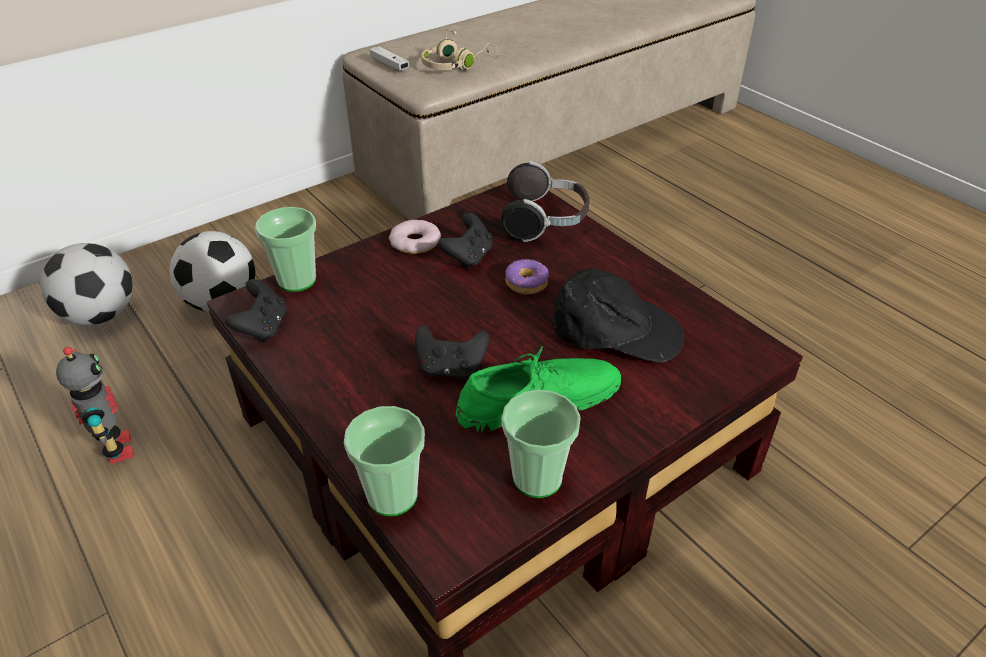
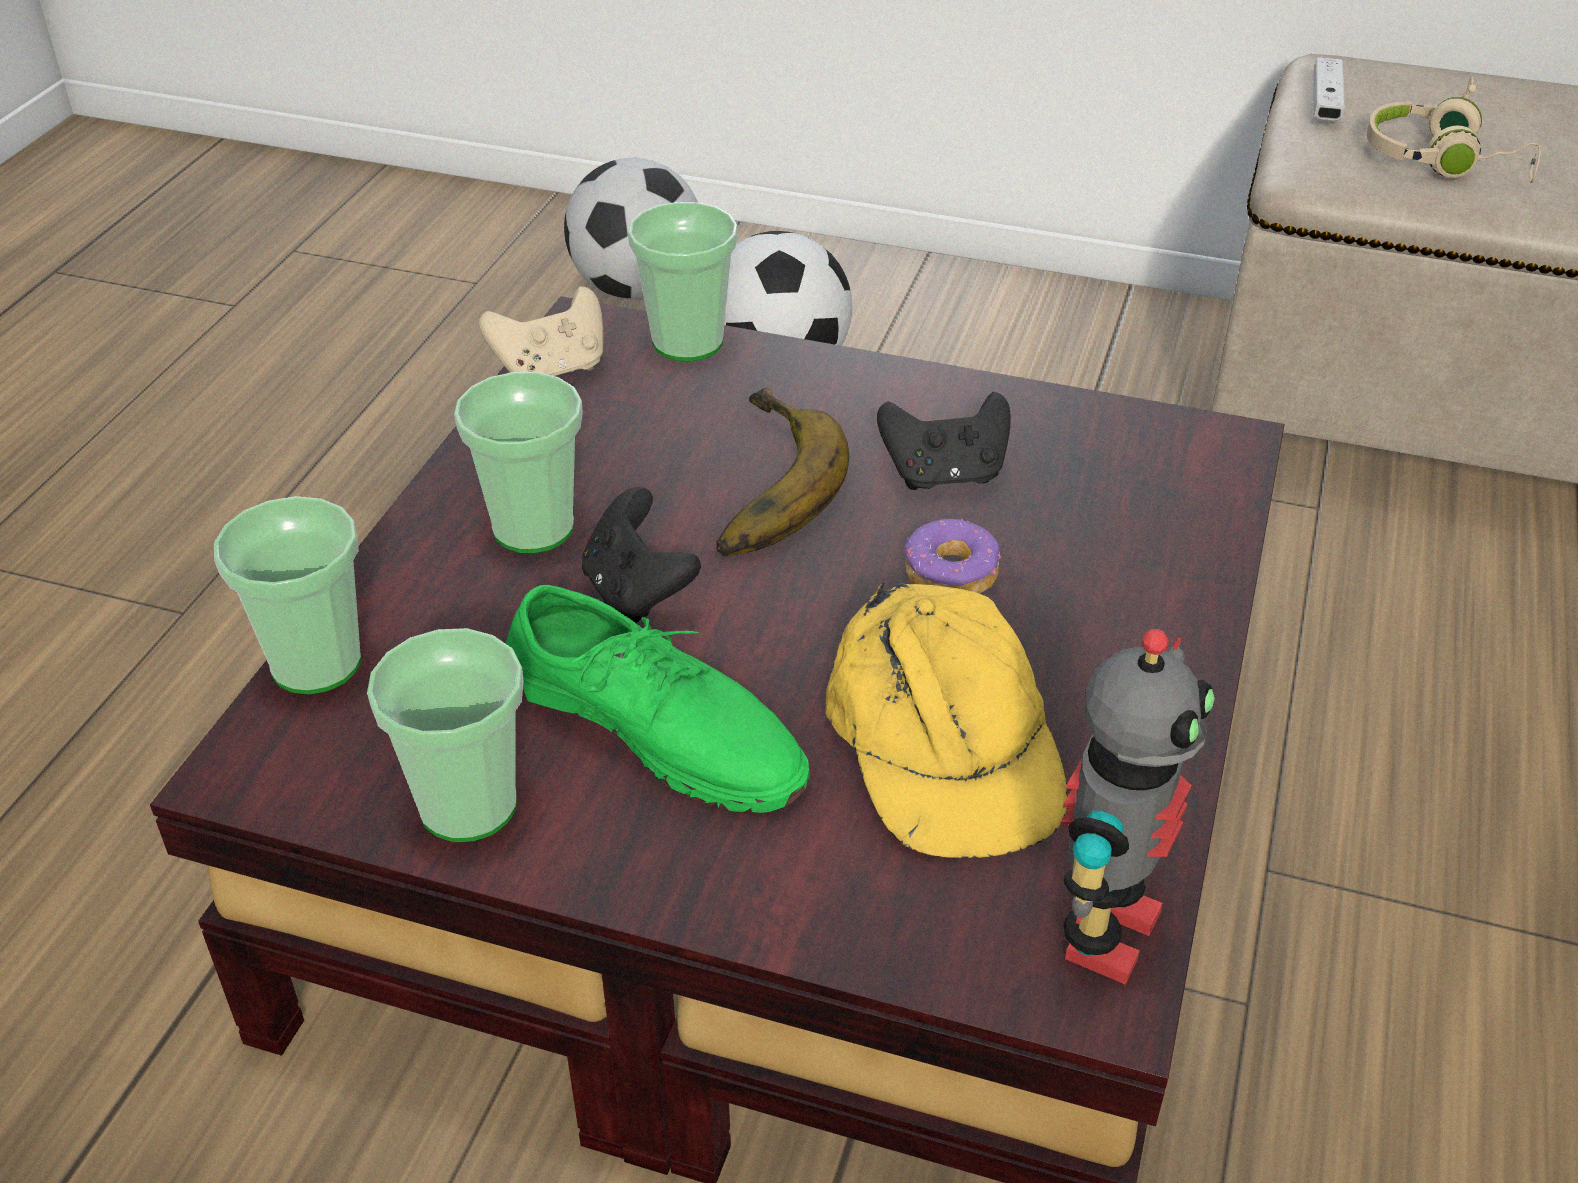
camera: 55 degrees right, 0 degrees up
toy robot [56,347,134,464] -> toy robot moved to [1060,629,1215,985]
black game controller [225,279,287,342] -> beige game controller [479,286,603,376]
donut [389,220,441,254] -> none
headphones [501,161,590,242] -> none
black cap [551,268,684,362] -> yellow cap [825,583,1067,858]
none -> cup [454,372,583,553]
none -> banana [716,388,849,556]

